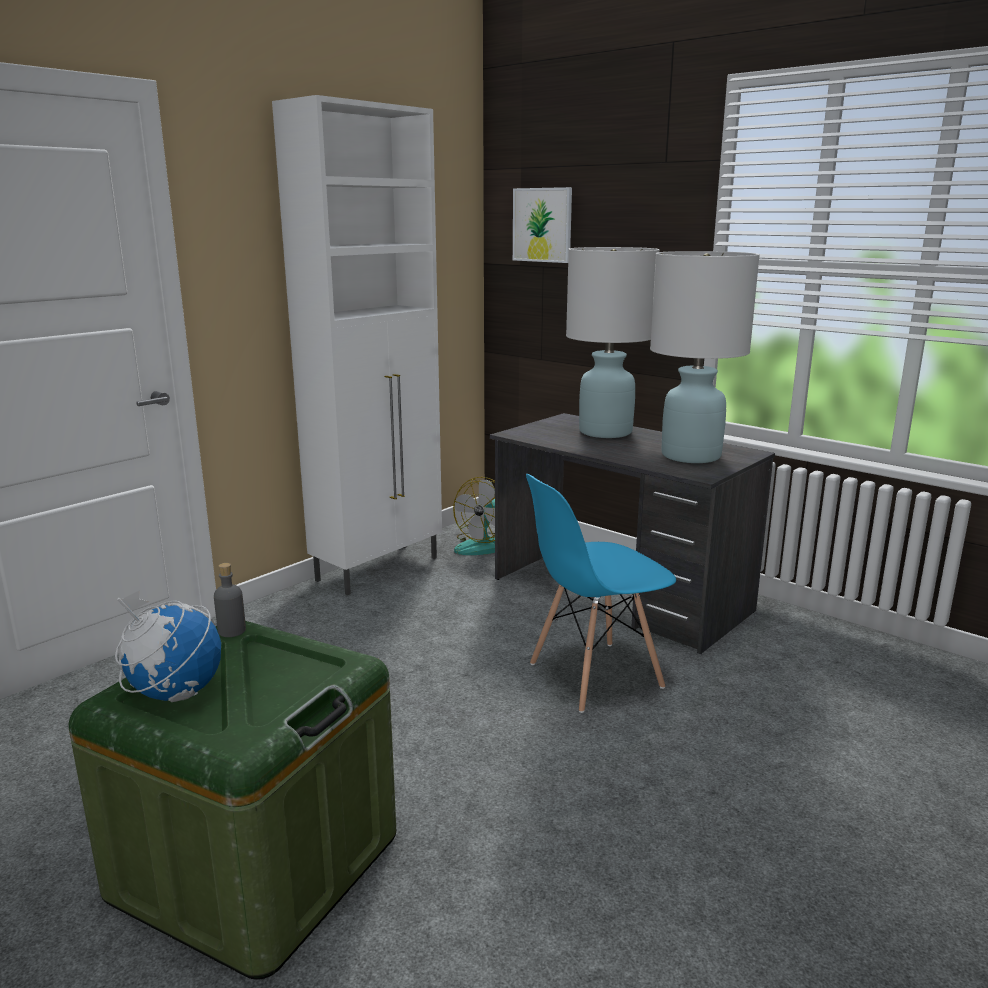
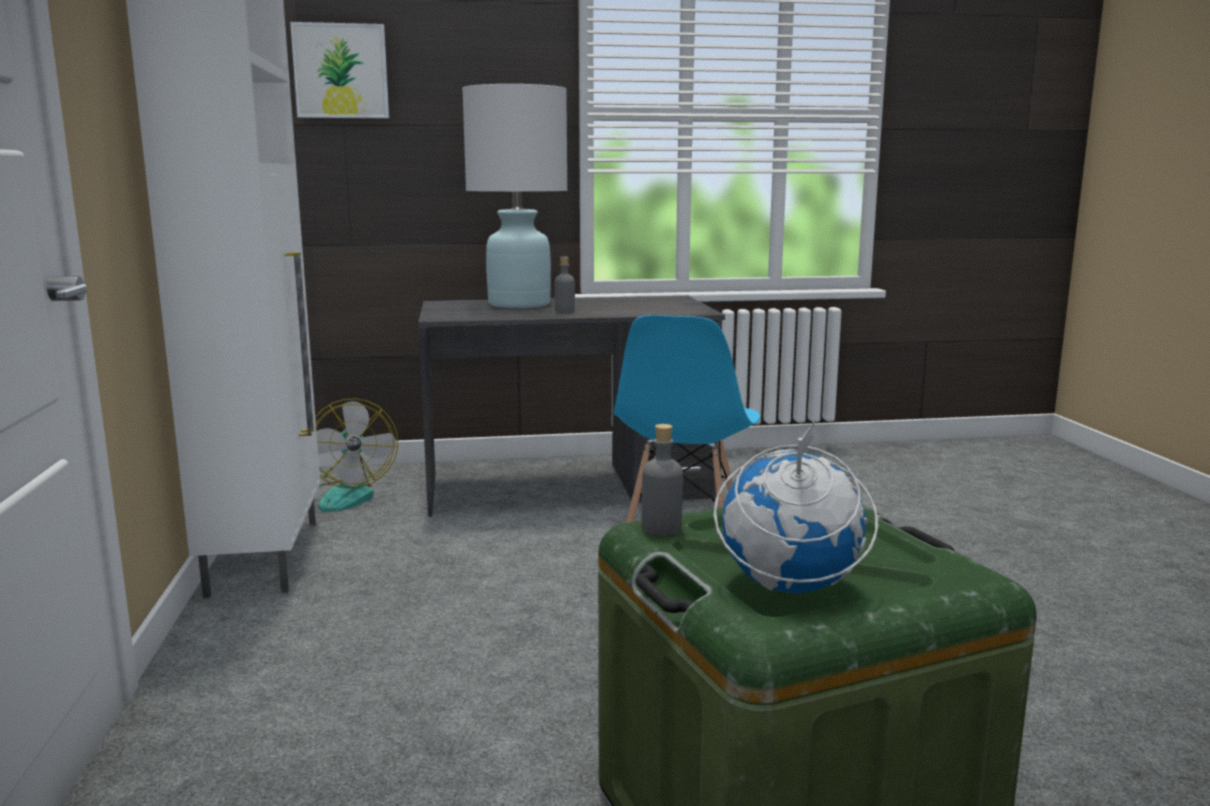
camera: 50 degrees left, 5 degrees down
white table lamp [650,251,760,463] -> none
none -> grey bottle [554,257,575,313]

